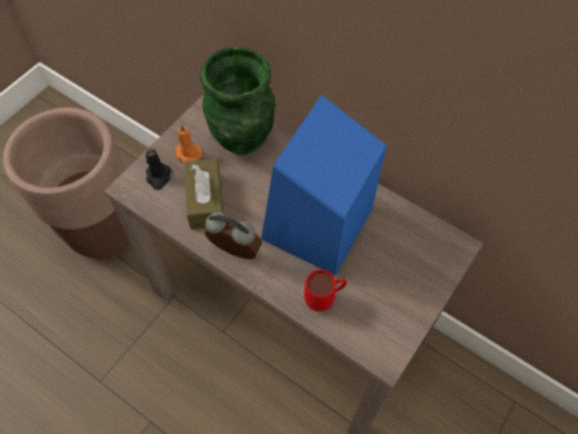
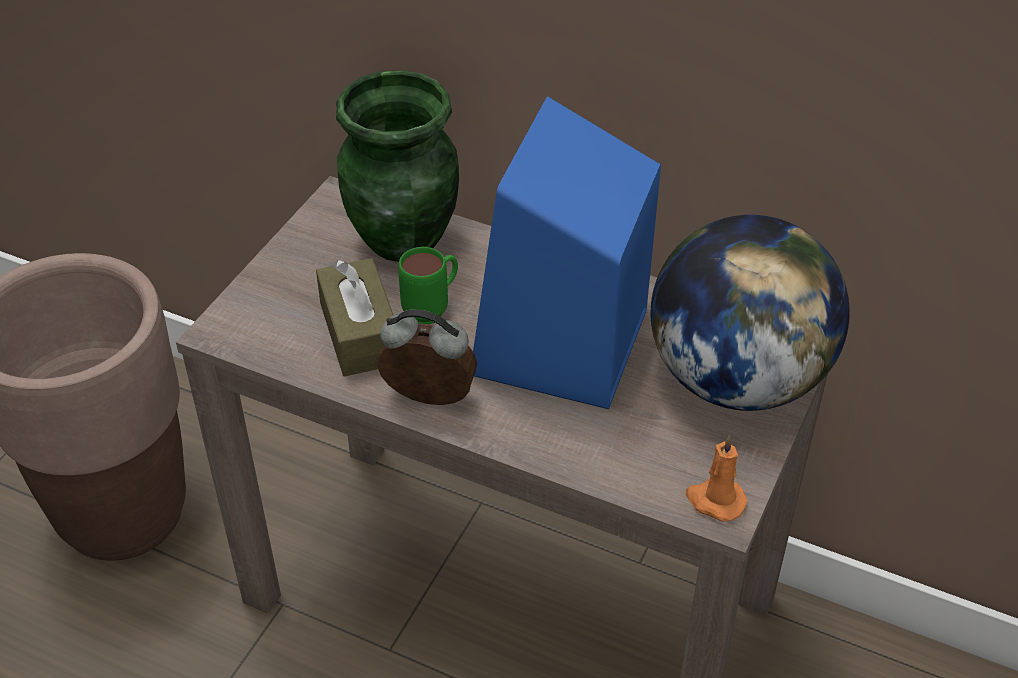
camera: 10 degrees left, 15 degrees down
black candle [146,146,171,190] -> none
orange candle [175,123,202,163] -> orange candle moved to [686,435,748,521]
red mug [304,270,347,311] -> none
none -> green mug [398,247,458,324]
none -> globe [651,215,850,411]

